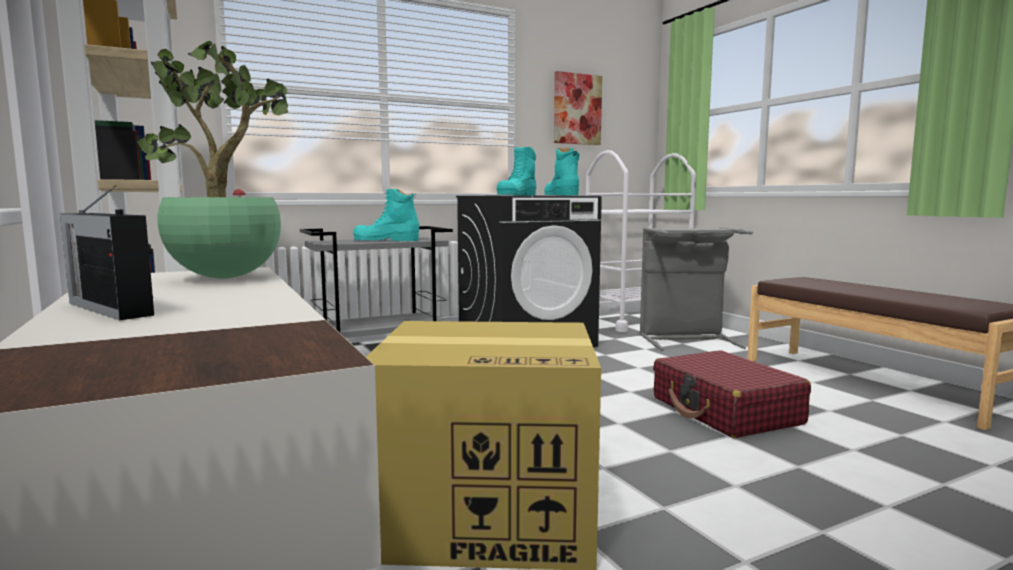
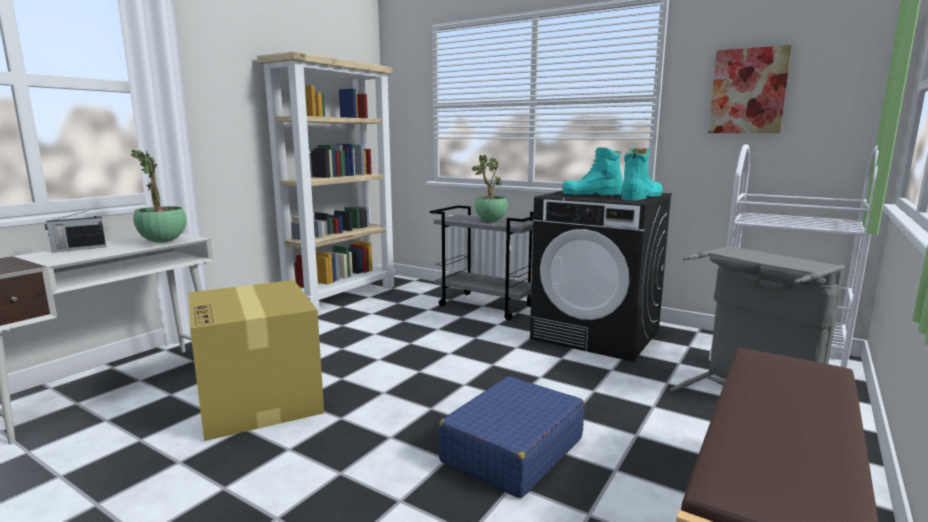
camera: 60 degrees right, 5 degrees up
radio [60,185,154,320] -> radio turned 135 degrees counterclockwise [44,209,106,253]
turquoise boot [353,189,419,241] -> potted plant [472,155,508,222]
red suitcase [653,350,811,438] -> blue suitcase [438,376,585,498]

